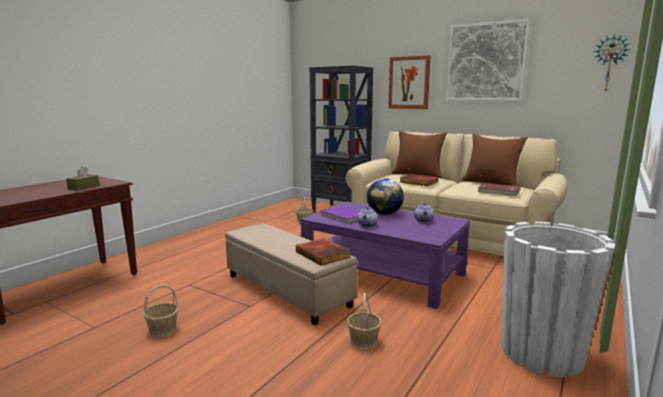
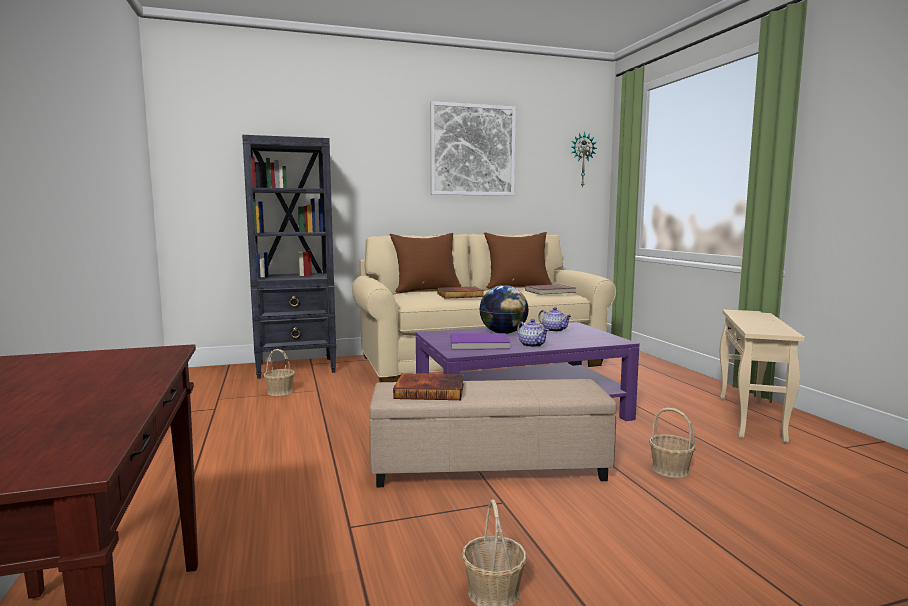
camera: 50 degrees left, 5 degrees down
brown tissue box [66,166,99,191] -> none
book [296,238,350,266] -> book moved to [393,373,464,400]
picture [388,55,431,109] -> none
white planter [501,222,615,377] -> beige side table [720,310,805,443]

